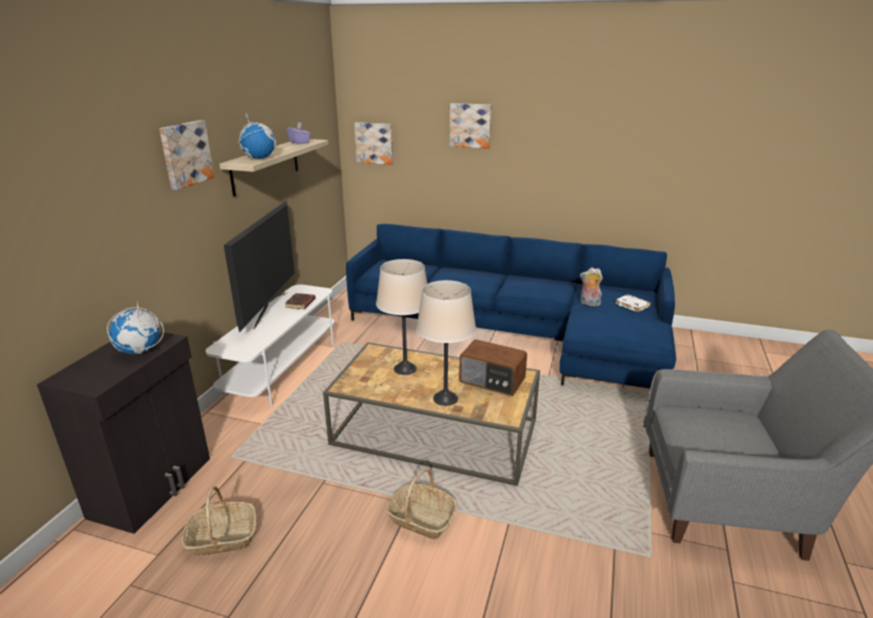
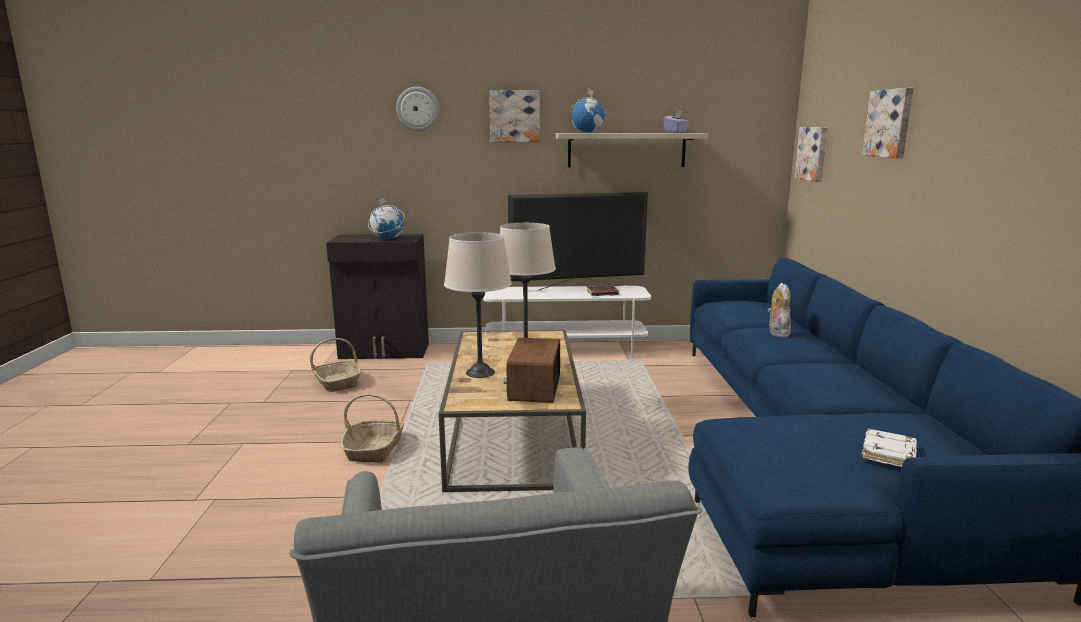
camera: 70 degrees right, 10 degrees down
plush toy [580,268,603,306] -> plush toy moved to [768,283,791,338]
none -> wall clock [396,86,439,131]

